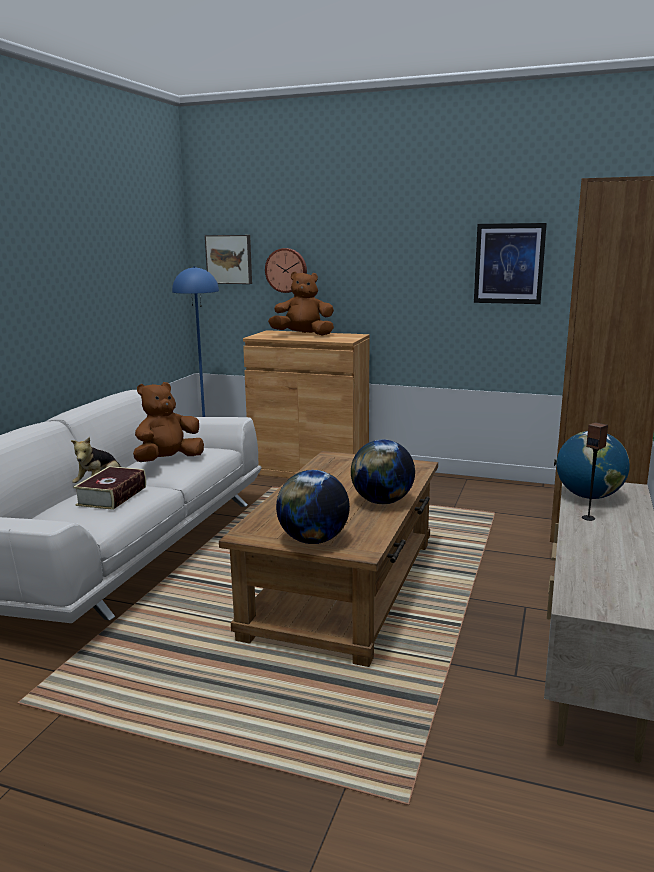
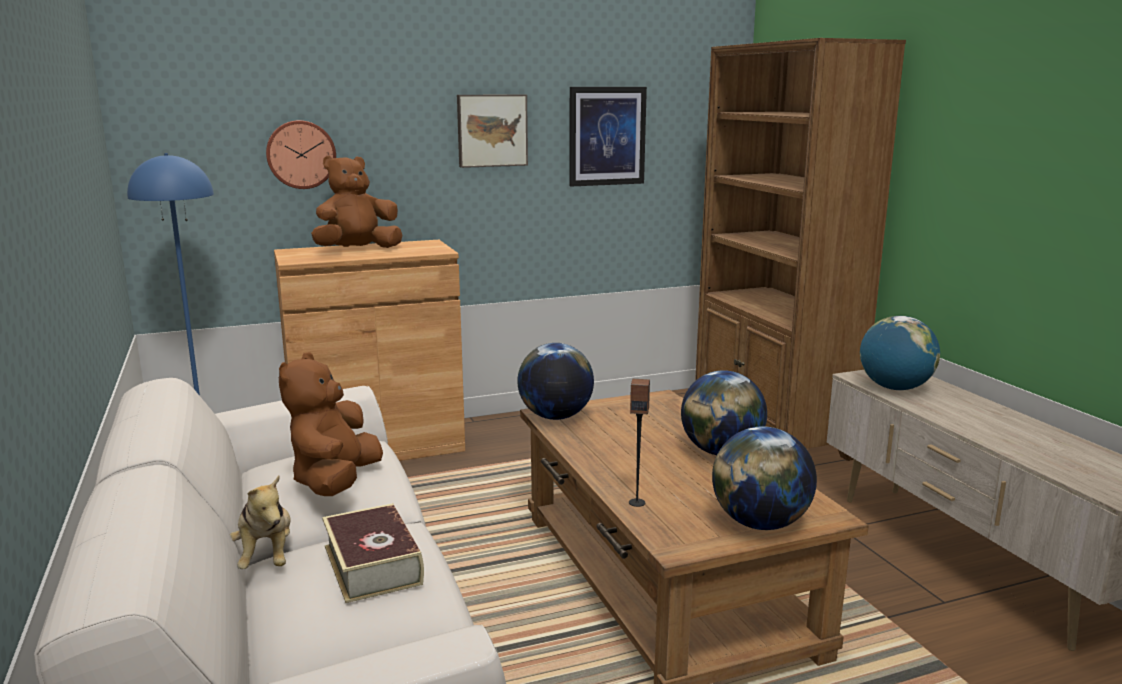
camera: 40 degrees left, 0 degrees up
picture [205,235,252,284] -> picture moved to [457,95,528,168]
speaker [582,422,608,521] -> speaker moved to [629,379,650,507]
none -> globe [517,343,594,420]

